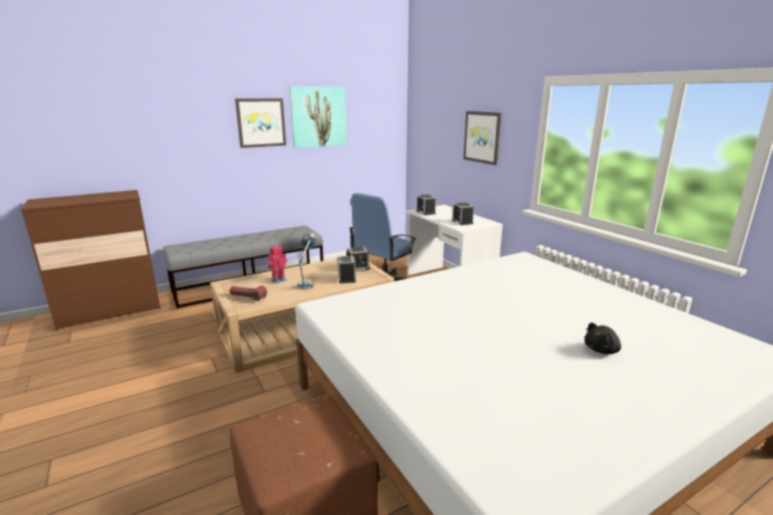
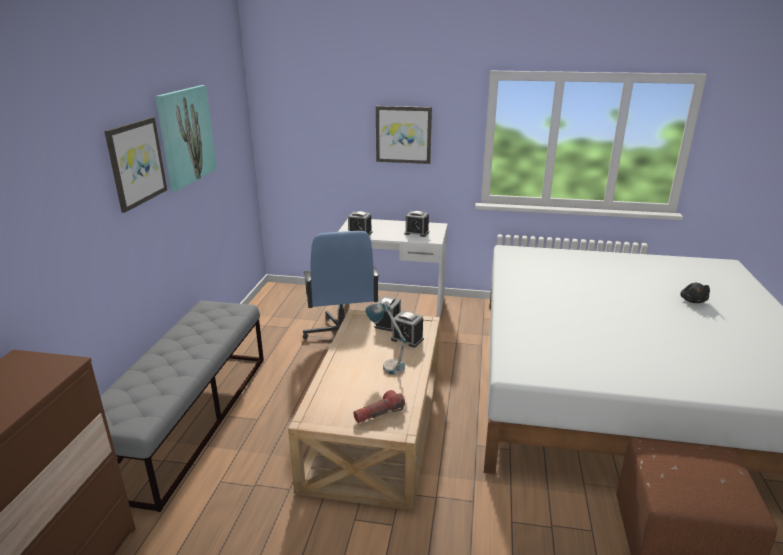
camera: 50 degrees left, 5 degrees up
toy robot [267,245,287,284] -> none

